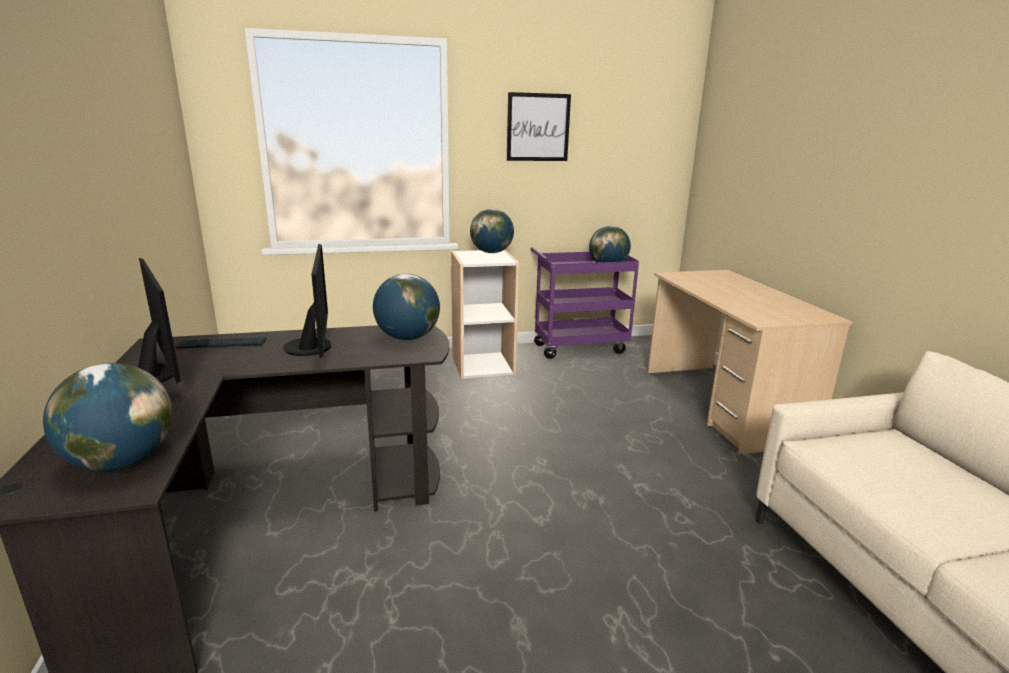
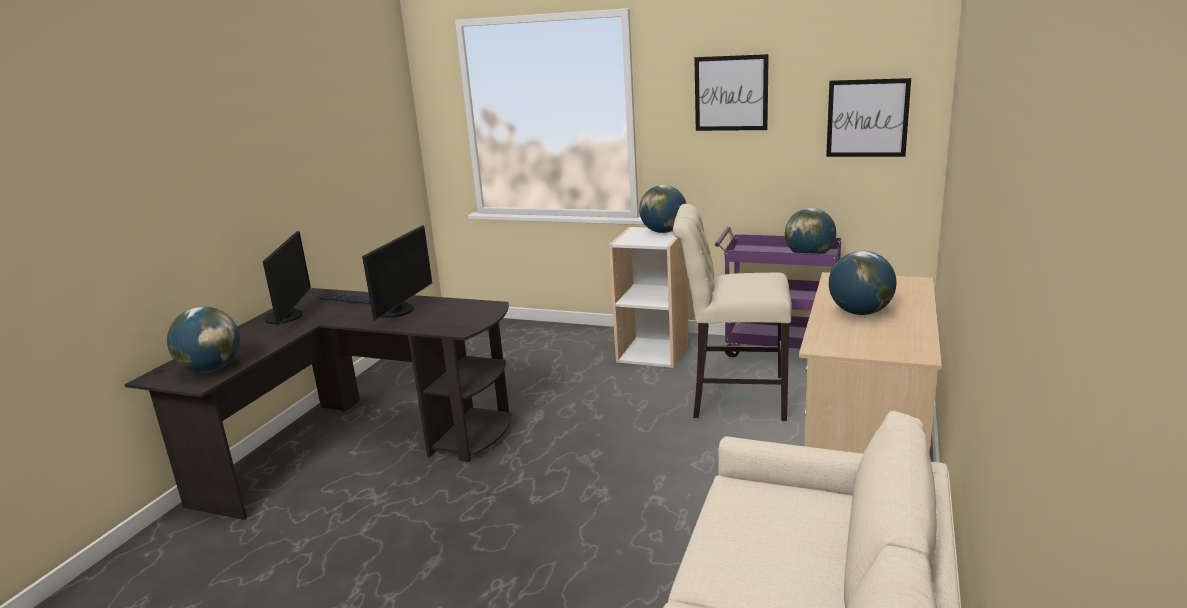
camera: 35 degrees right, 0 degrees up
globe [373,274,440,340] -> globe moved to [829,251,897,315]
none -> beige stool [673,204,792,421]
none -> picture [826,78,911,157]

